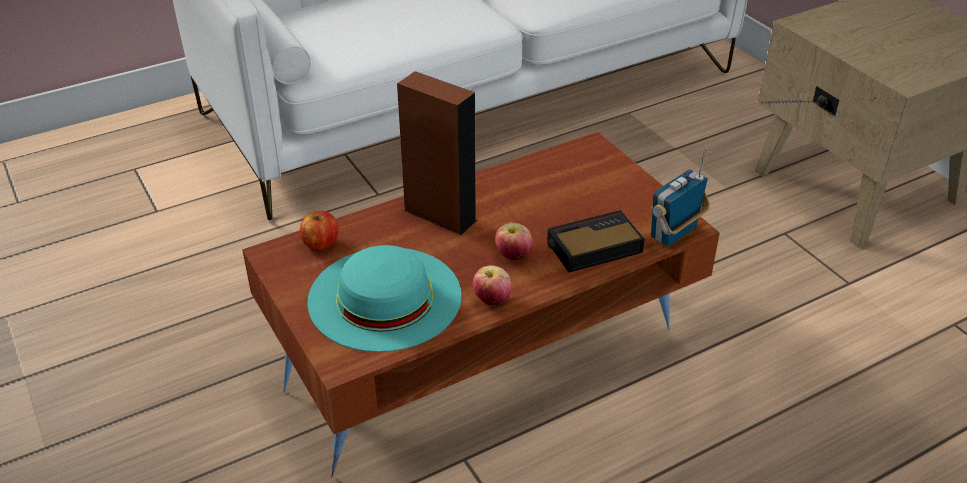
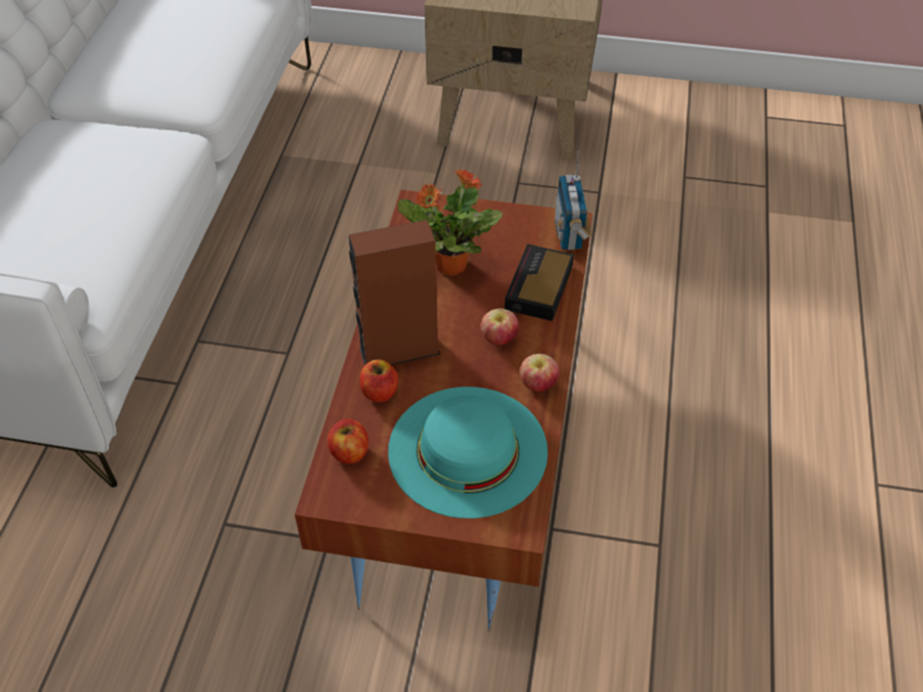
camera: 50 degrees left, 10 degrees up
none -> apple [360,359,398,402]
none -> potted plant [398,169,503,276]

